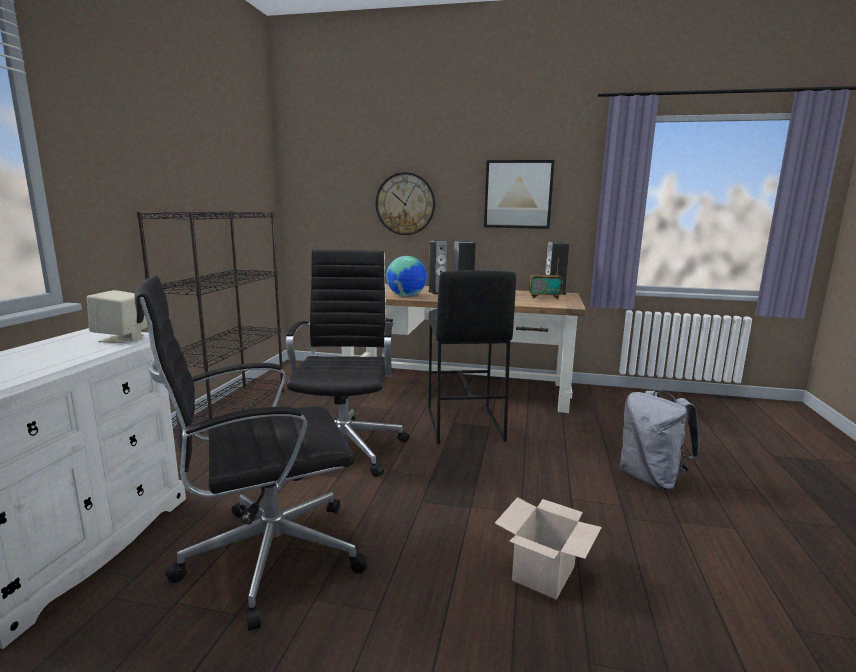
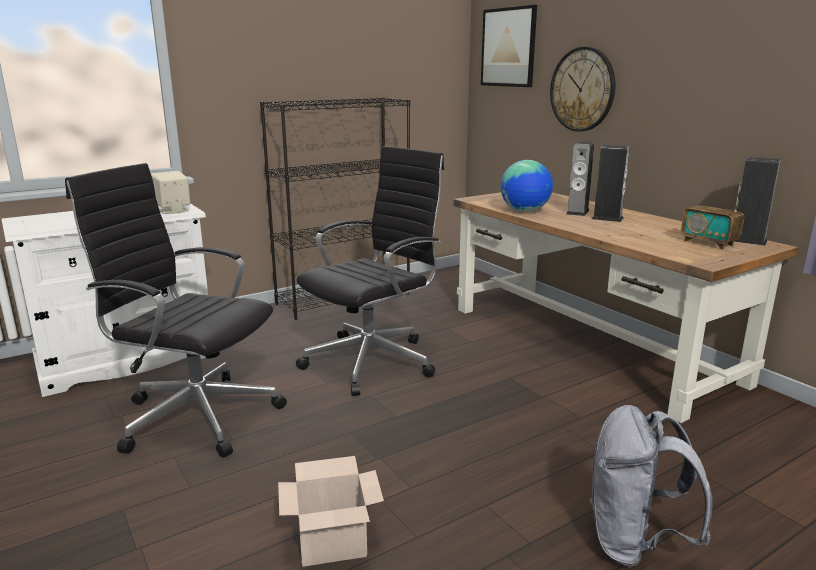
camera: 45 degrees right, 5 degrees up
black stool [428,270,516,444] -> none
picture [484,160,554,229] -> picture moved to [481,5,537,87]

